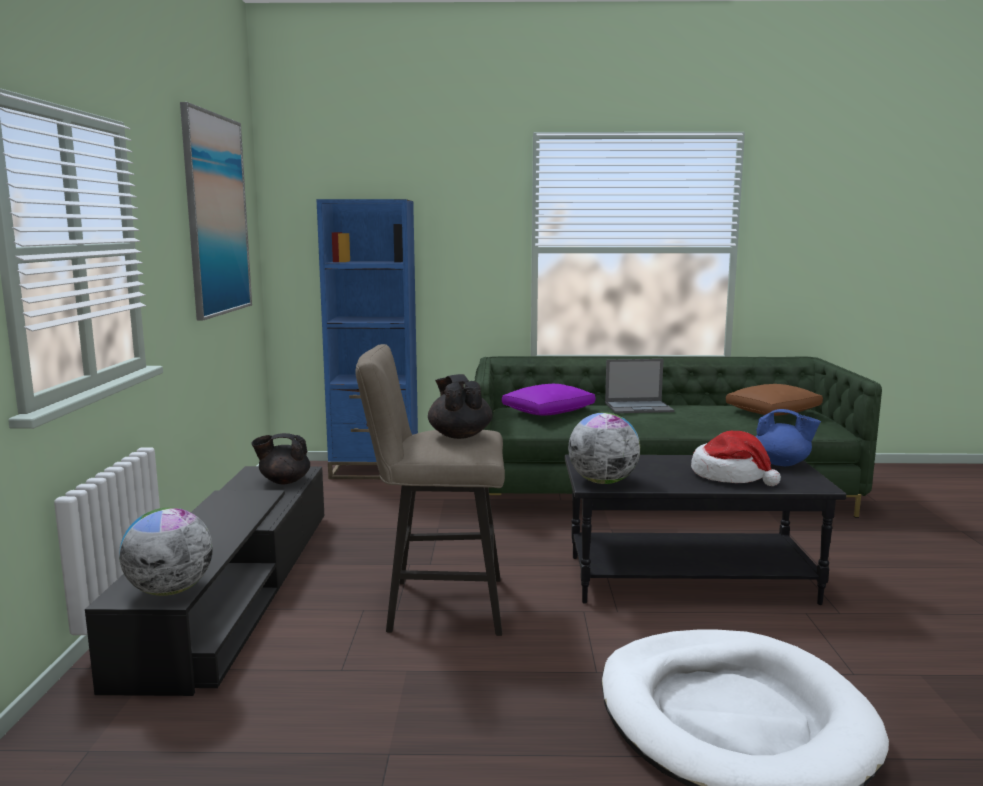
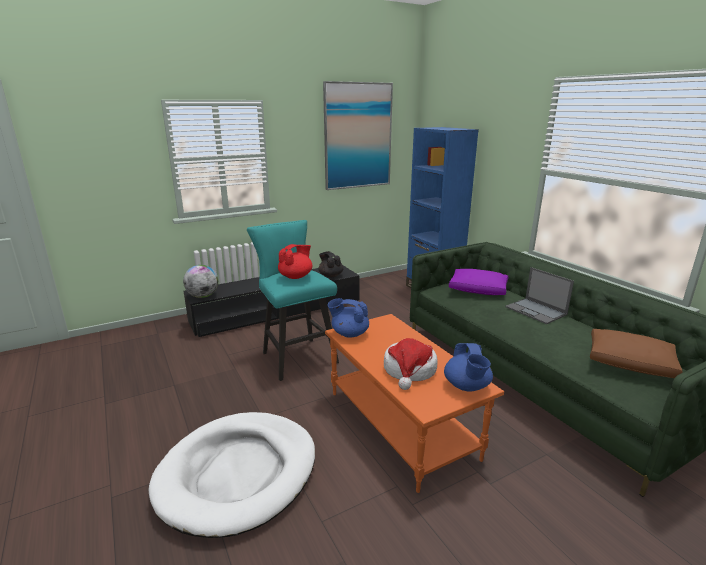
camera: 60 degrees right, 10 degrees up
beige stool [355,344,505,636] -> turquoise stool [247,220,339,381]
black teapot [428,374,492,439] -> red teapot [278,244,312,279]
black coffee table [565,454,847,605] -> orange coffee table [325,314,504,493]
globe [568,412,640,484] -> blue teapot [327,298,369,338]

